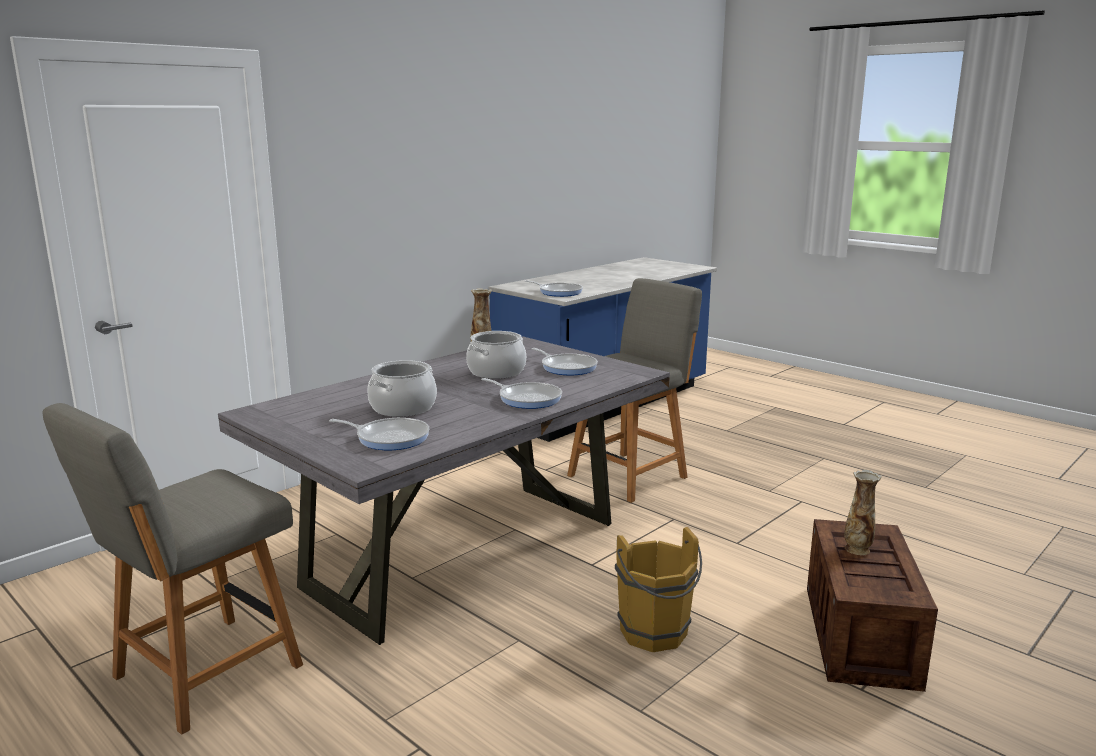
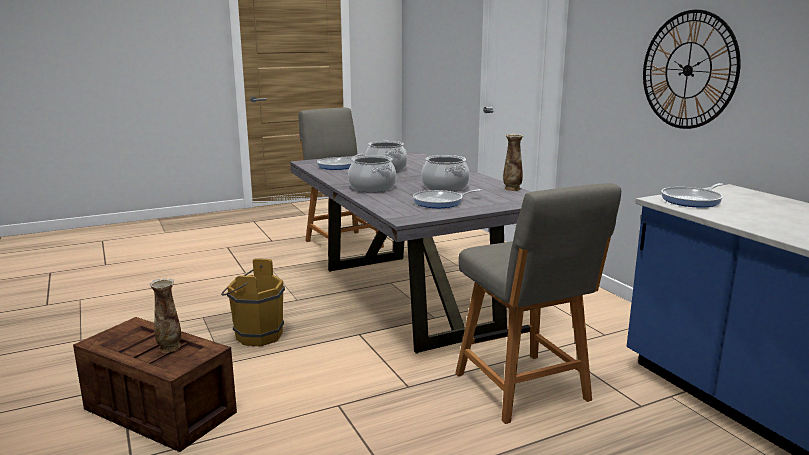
camera: 110 degrees right, 0 degrees up
frying pan [481,378,562,409] -> cooking pot [348,155,396,192]
none -> wall clock [643,10,741,129]

